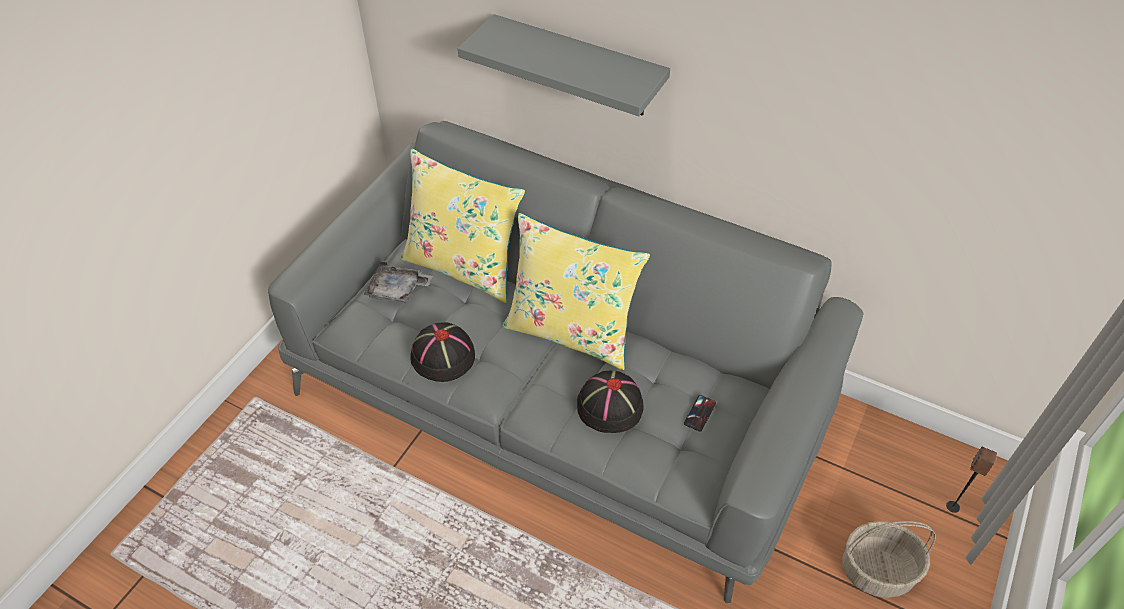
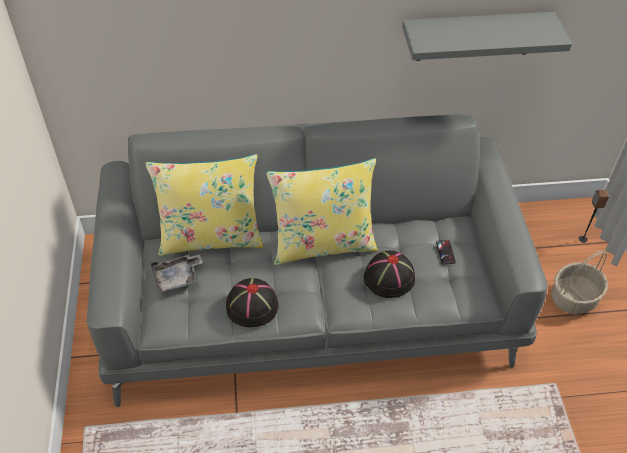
camera: 35 degrees left, 0 degrees up
grey shelf [458,14,670,116] -> grey shelf moved to [402,12,572,61]

